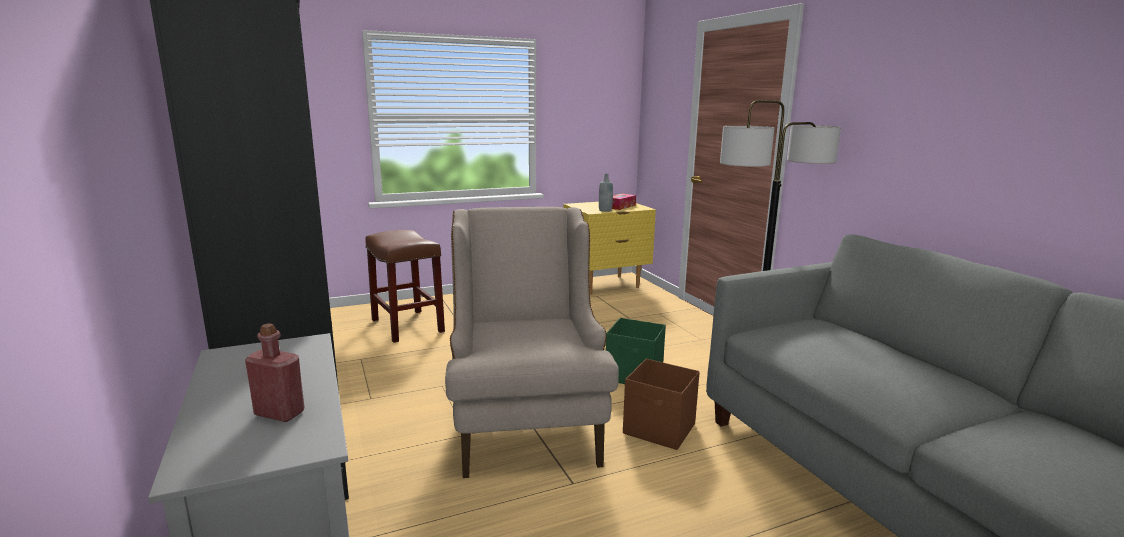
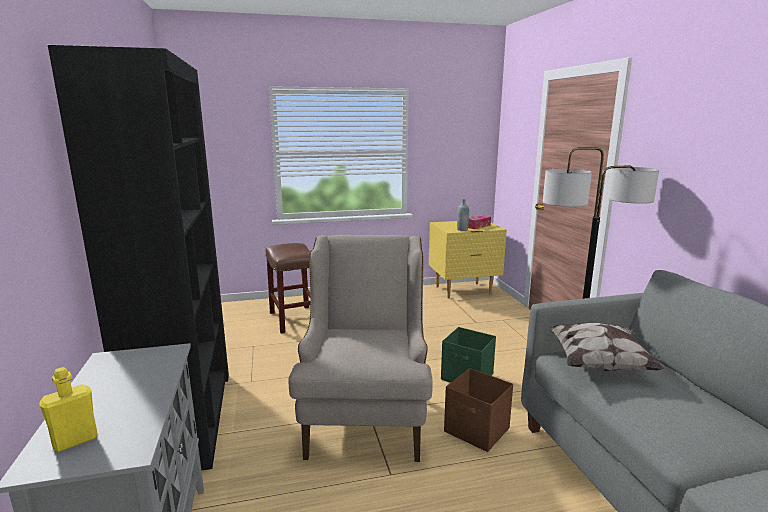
camera: 10 degrees right, 0 degrees up
red bottle [245,323,304,422] -> none
none -> yellow bottle [39,367,98,452]
none -> pillow [547,322,665,372]

